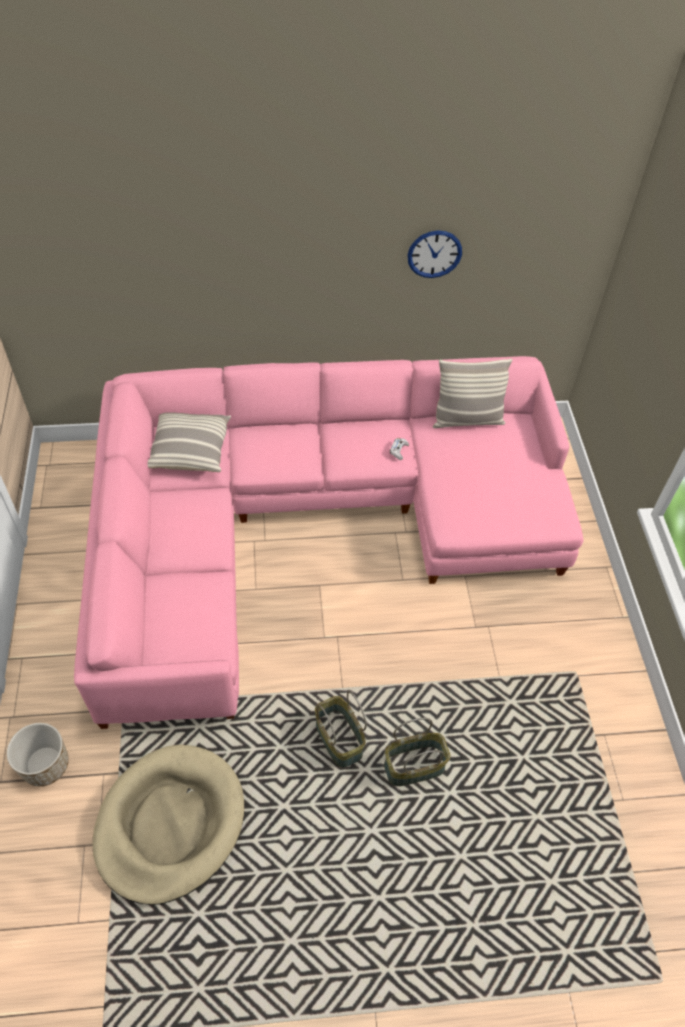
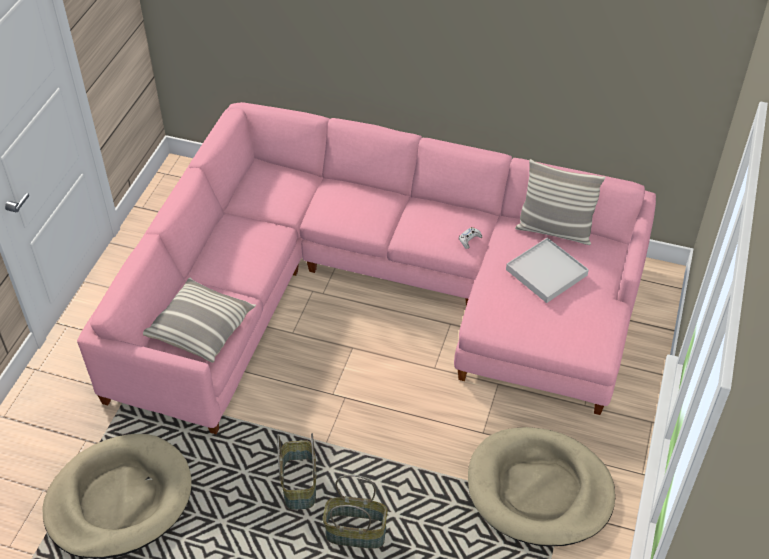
camera: 25 degrees right, 5 degrees down
planter [7,723,69,786] -> none
pillow [148,412,231,472] -> pillow moved to [143,278,256,363]
wall clock [408,230,462,278] -> none
none -> beige dog bed [468,427,615,546]
none -> white tray [506,238,589,303]

